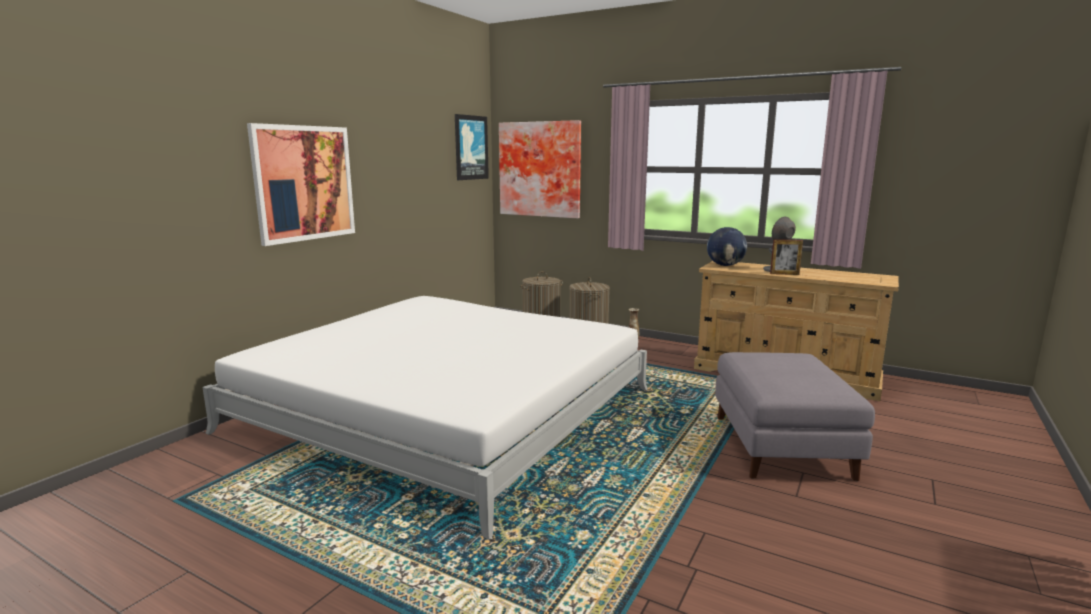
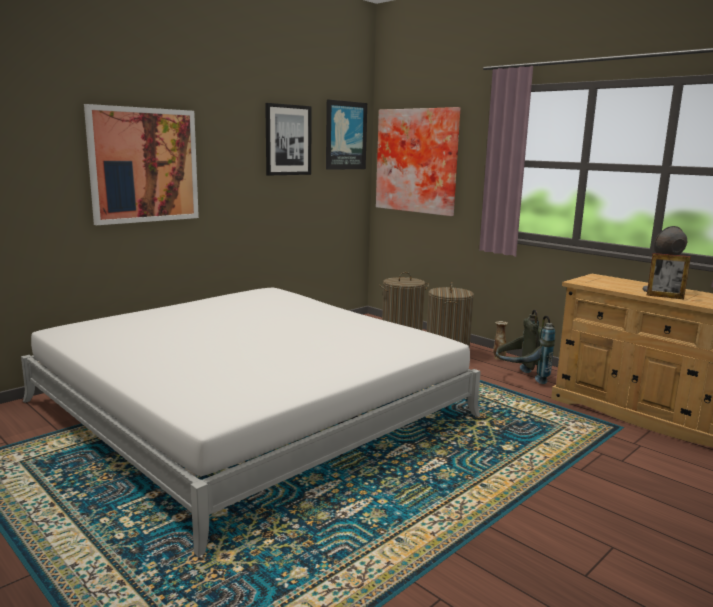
camera: 15 degrees right, 0 degrees up
globe [707,227,747,266] -> none
grey ottoman [715,352,875,481] -> none
none -> picture [265,103,312,176]
none -> grey backpack [496,310,555,384]

